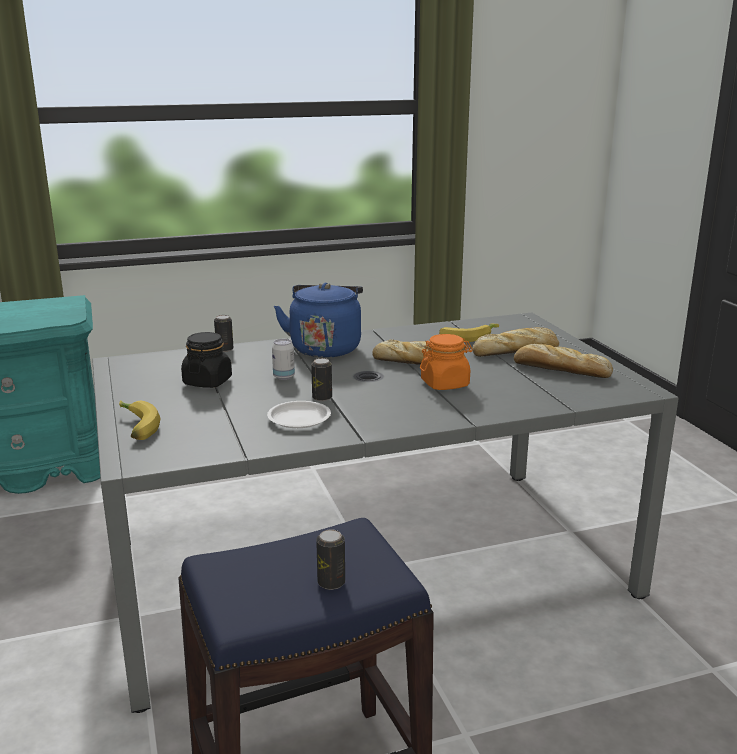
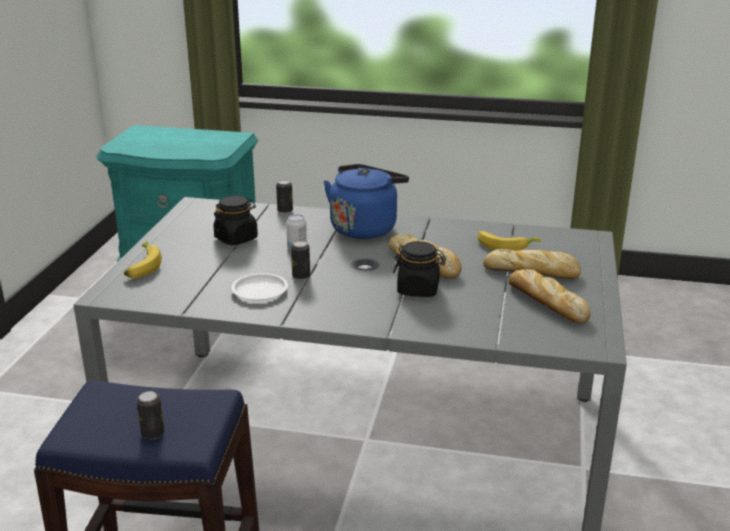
camera: 30 degrees right, 5 degrees up
orange jar [420,334,473,390] -> black jar [393,241,446,297]

